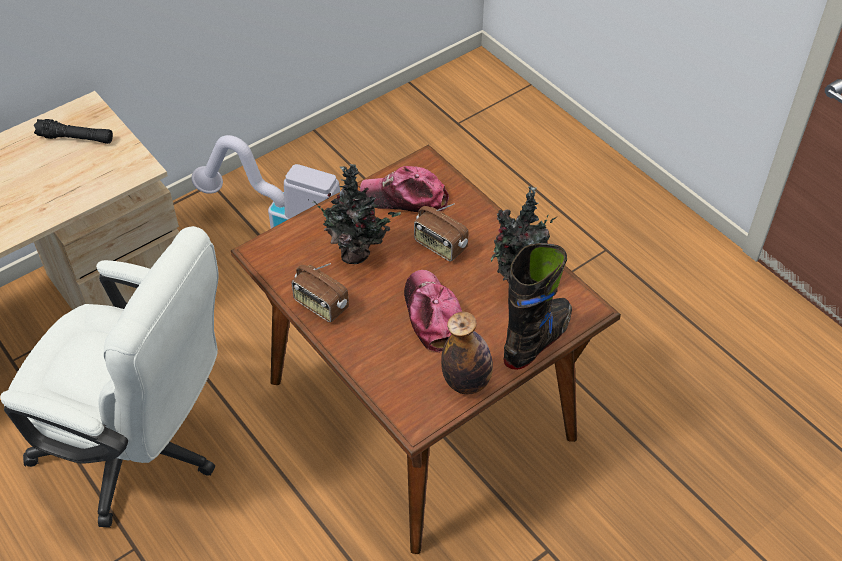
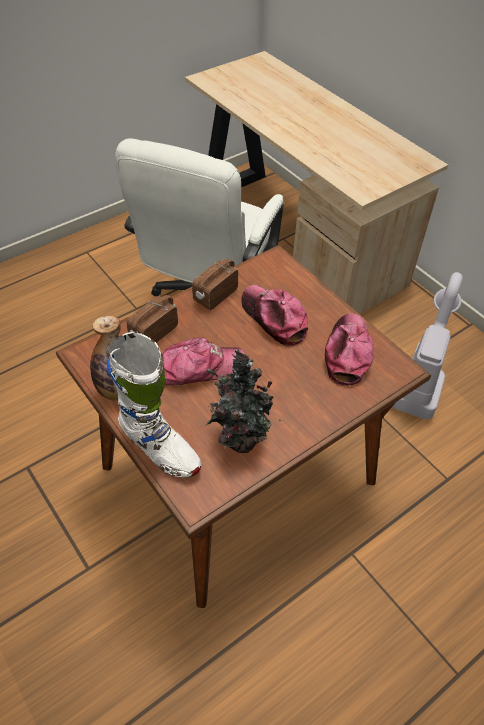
camera: 90 degrees right, 0 degrees up
black flashlight [34,119,113,144] -> none
potted plant [313,164,401,264] -> cap [241,285,308,347]
radio [414,203,468,262] -> radio moved to [126,295,178,343]
black boot [504,243,572,370] -> white boot [107,332,201,478]

